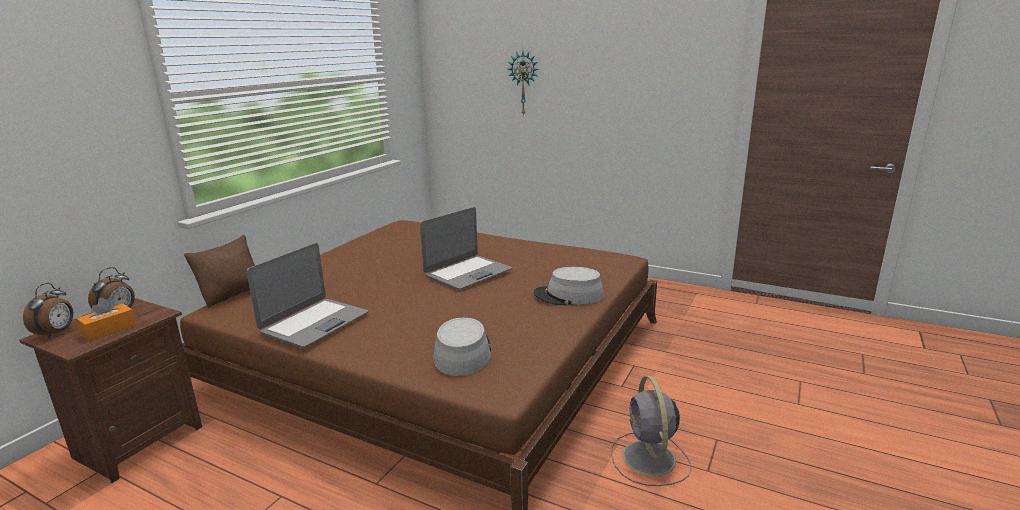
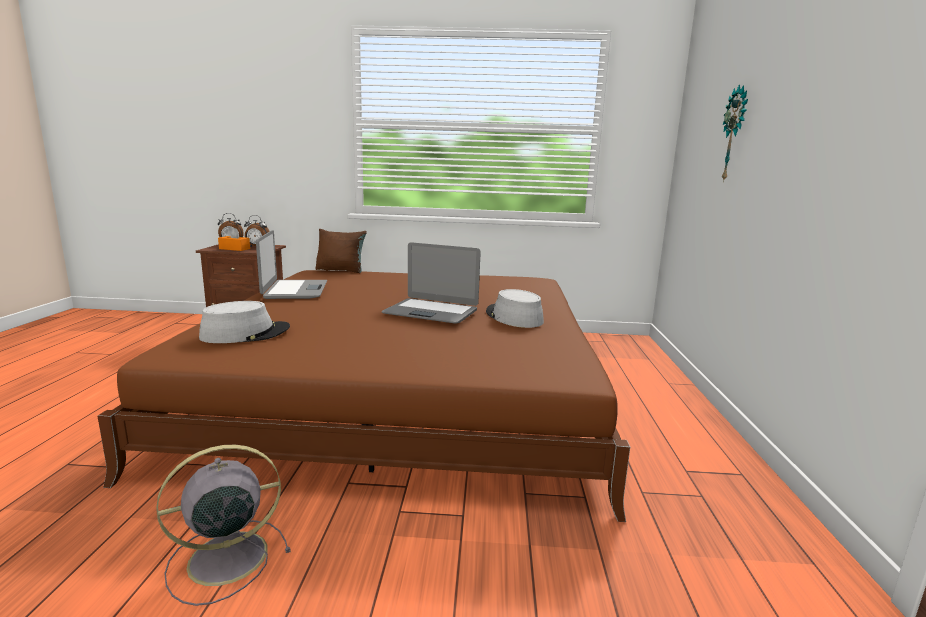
camera: 65 degrees right, 5 degrees down
laptop [246,243,368,348] -> laptop turned 105 degrees counterclockwise [256,230,327,299]
grey hat [534,267,604,305] -> grey hat moved to [486,289,544,328]

